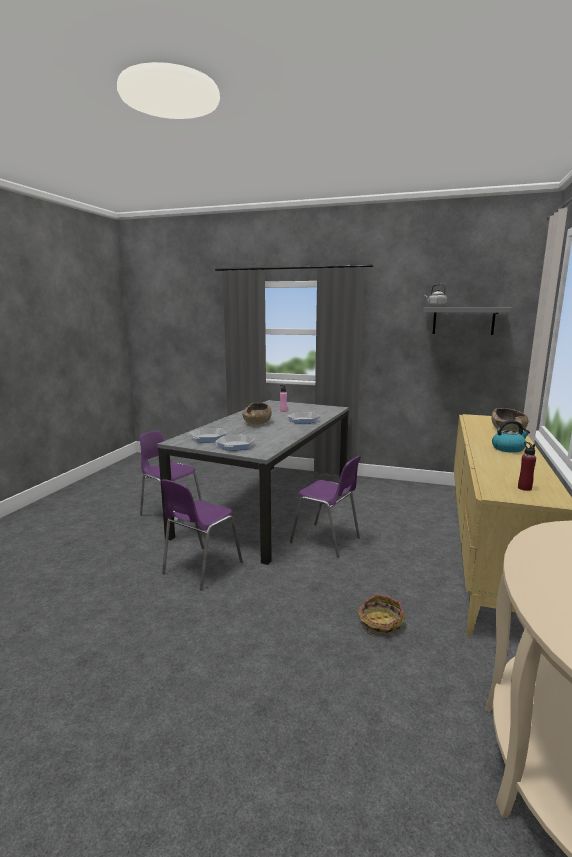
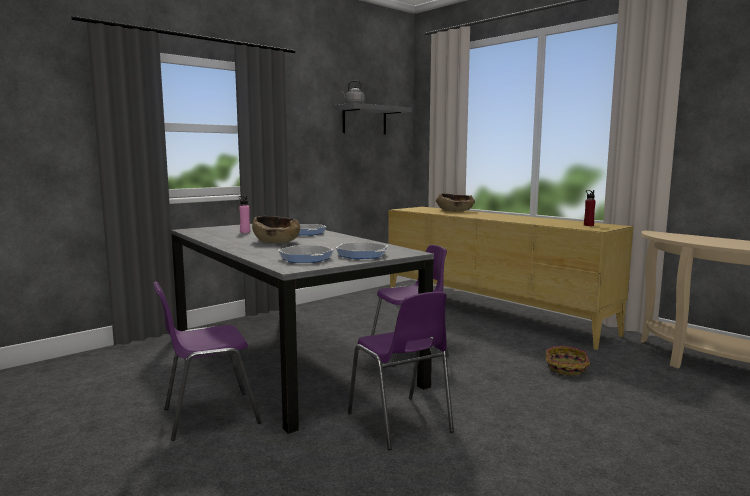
camera: 60 degrees left, 5 degrees down
kettle [492,420,530,453] -> none

